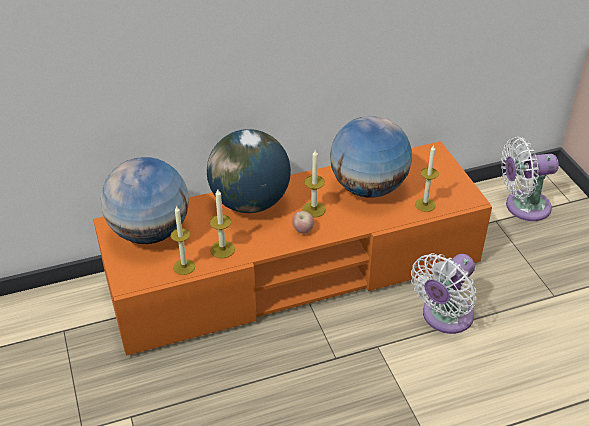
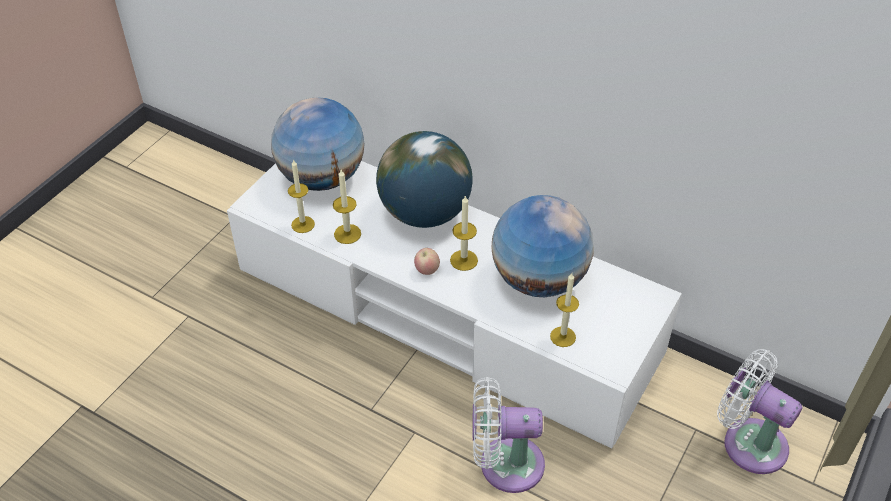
camera: 50 degrees right, 5 degrees up
orange tv stand [93,141,492,356] -> white tv stand [227,161,682,449]

